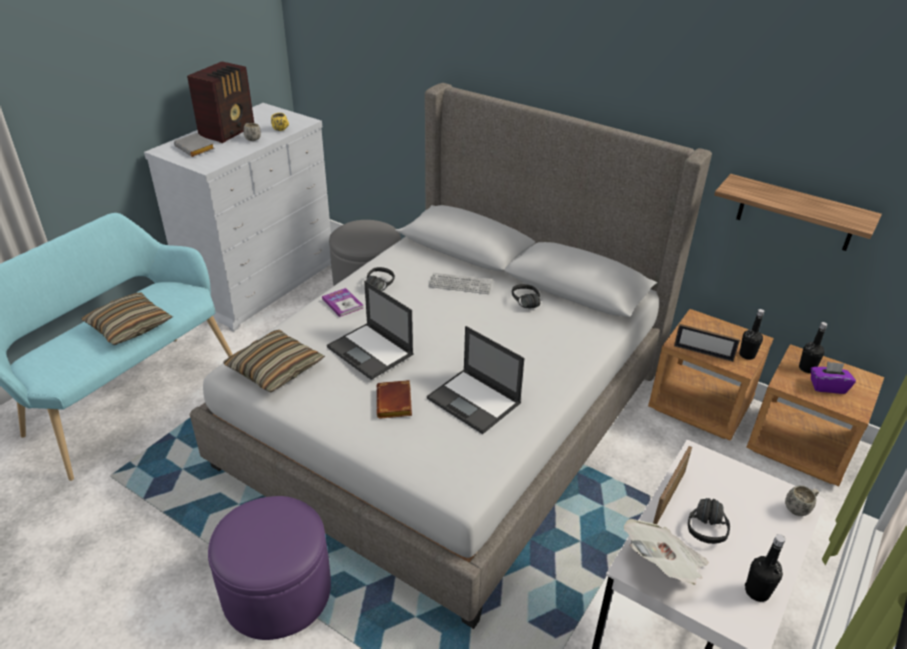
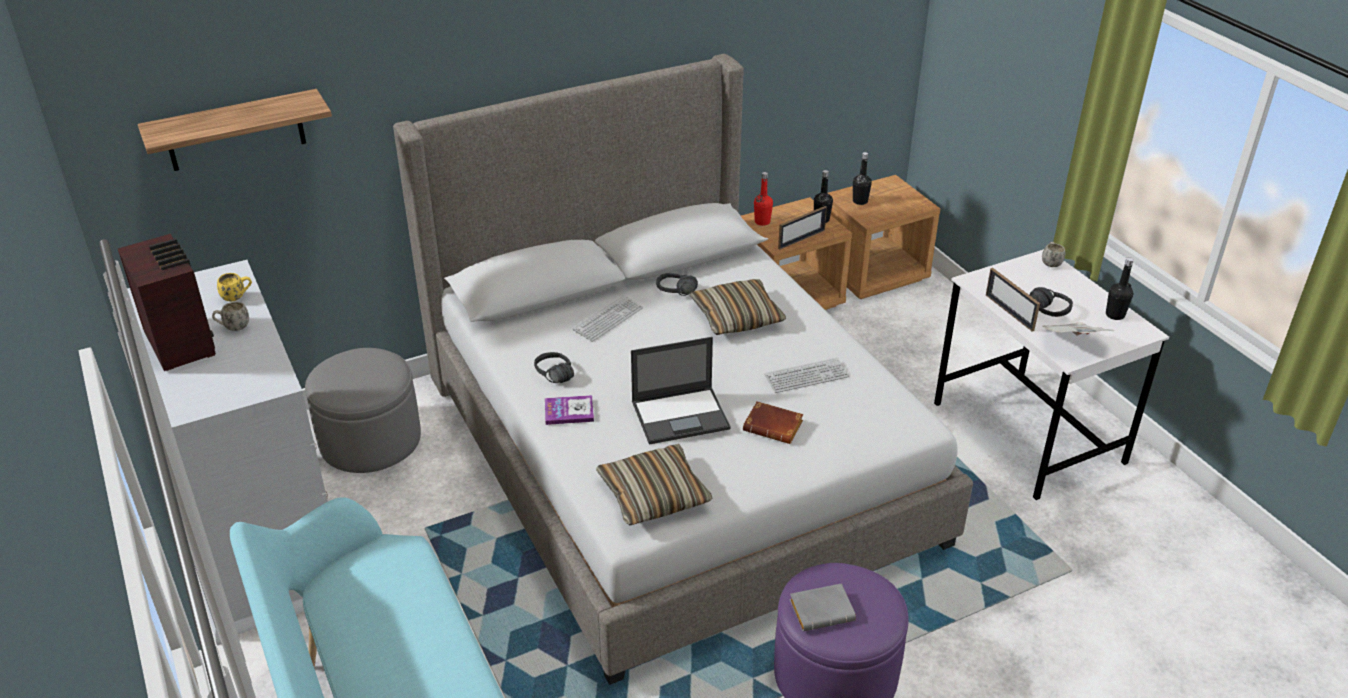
camera: 60 degrees left, 0 degrees up
pillow [81,292,173,345] -> pillow moved to [690,279,786,335]
grey book [174,133,215,157] -> grey book moved to [789,583,856,632]
laptop [427,326,524,434] -> keyboard [764,357,849,393]
shelf [714,174,882,251] -> shelf moved to [138,89,332,171]
purple tissue box [811,361,856,394] -> none
none -> red bottle [754,172,773,226]

